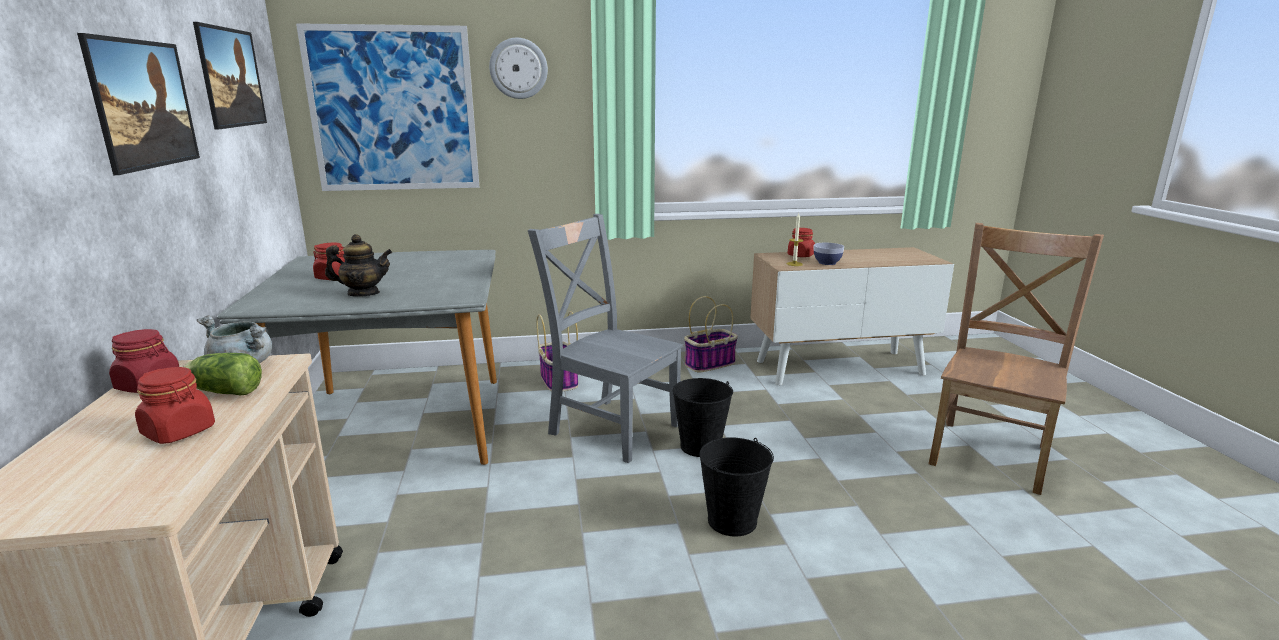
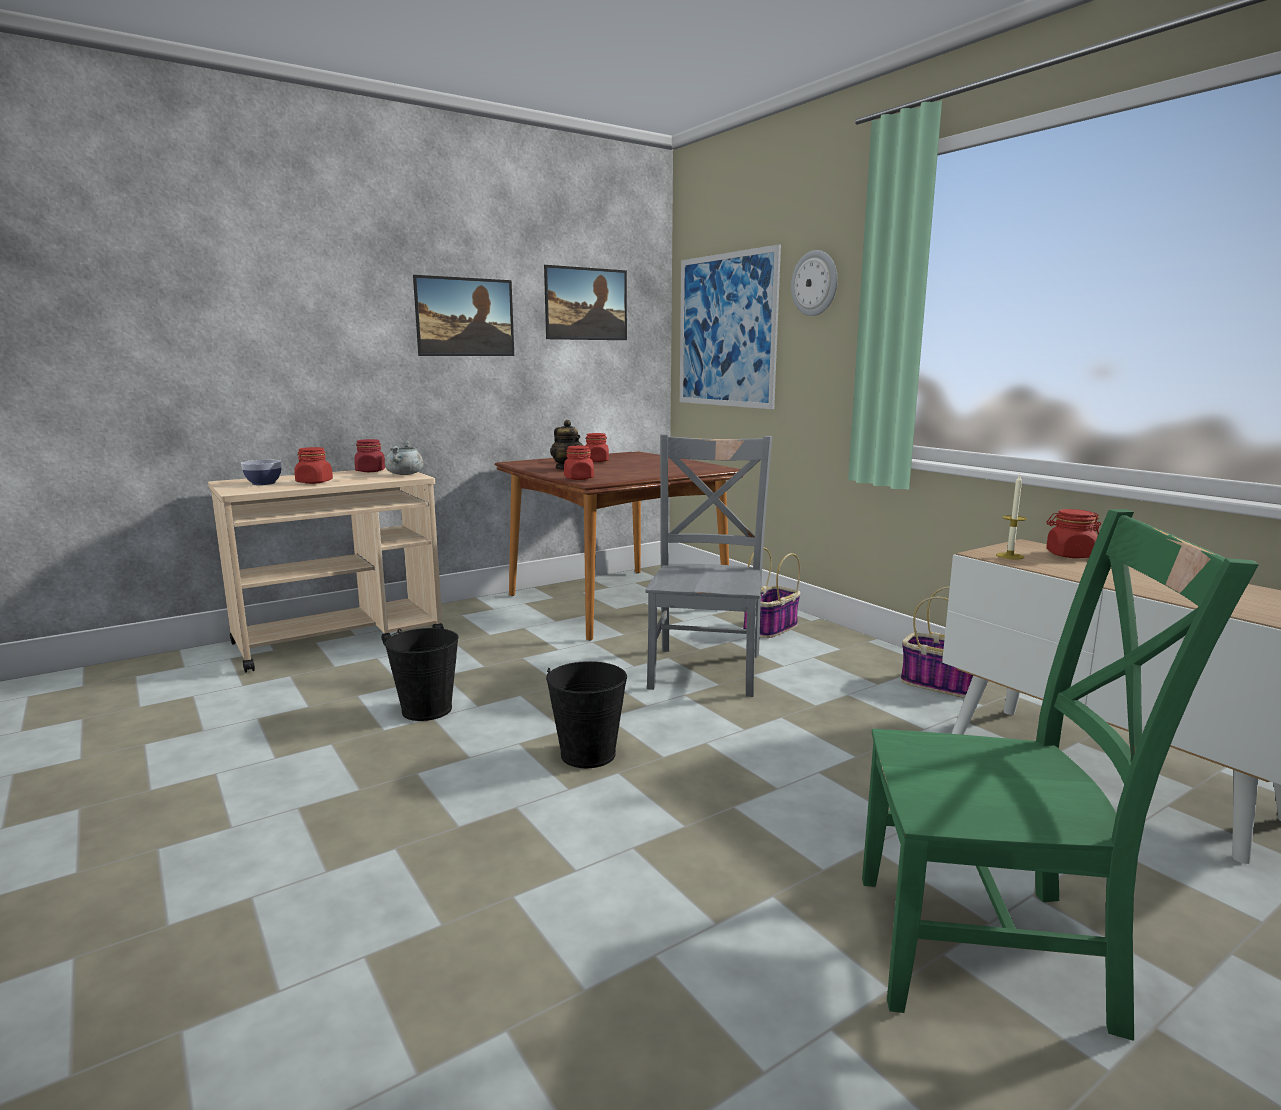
camera: 65 degrees right, 5 degrees down
lettuce [183,353,262,396] -> none
grey dining table [217,250,497,465] -> brown dining table [494,451,742,641]
black bucket [673,378,733,457] -> black bucket moved to [384,628,459,721]
bowl [814,243,844,265] -> bowl moved to [241,460,282,485]
brown chair [928,223,1104,495] -> green chair [862,509,1259,1041]
none -> red jar [564,446,594,480]

